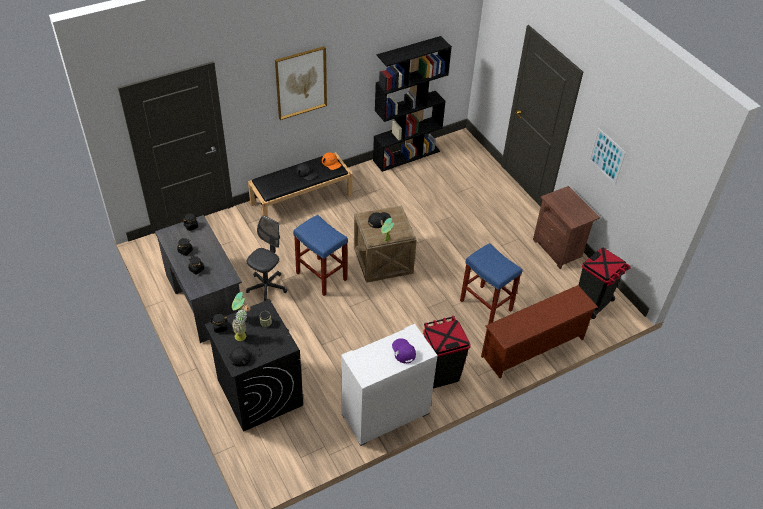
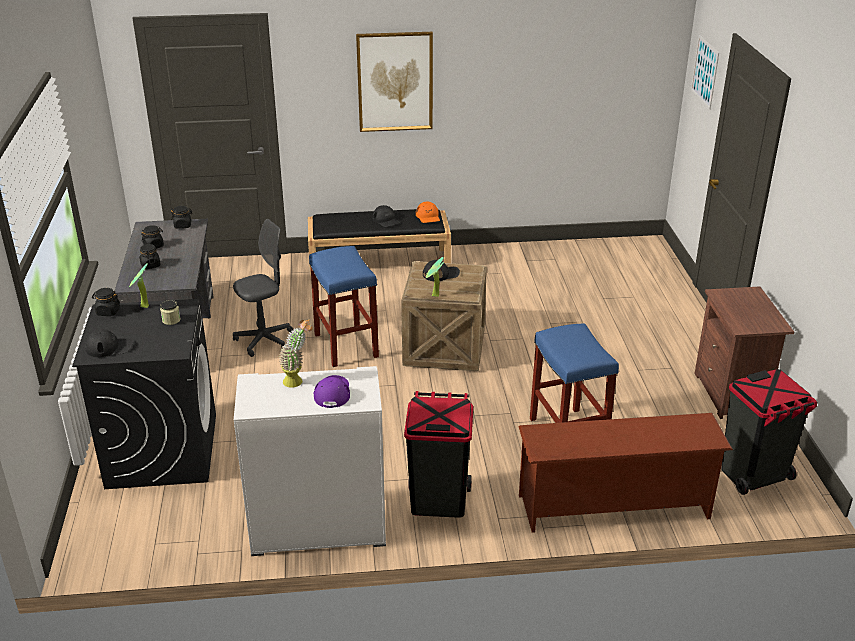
camera: 25 degrees right, 15 degrees down
potted plant [233,305,251,341] -> potted plant moved to [279,319,313,388]
black bookcase [373,36,452,172] -> none
picture [589,128,626,185] -> picture moved to [691,35,719,110]

